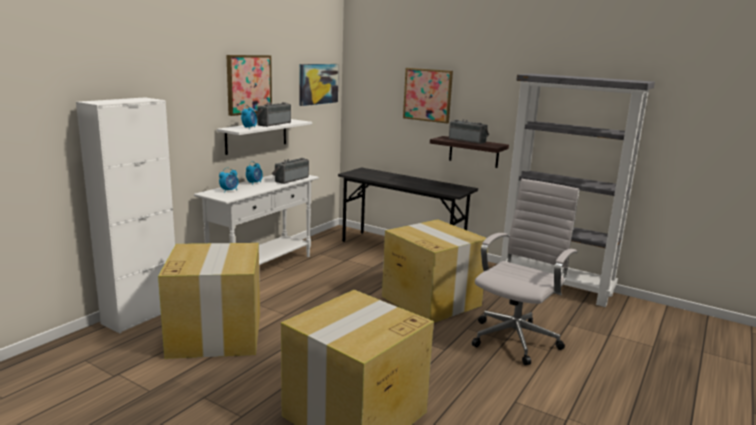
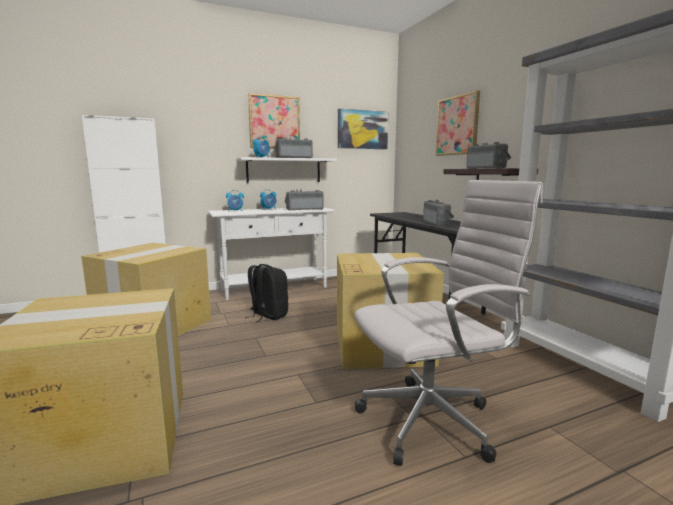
camera: 35 degrees right, 5 degrees down
none -> black backpack [245,264,288,322]
none -> radio [423,200,454,226]

